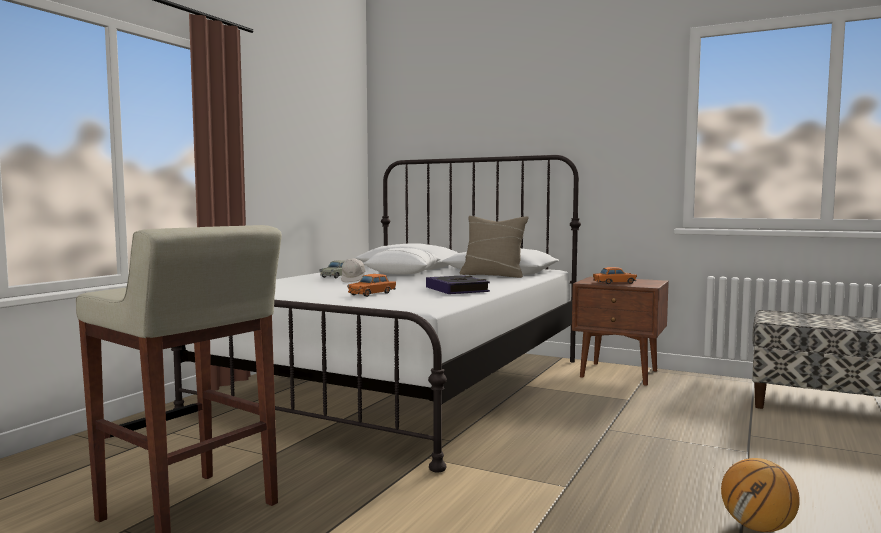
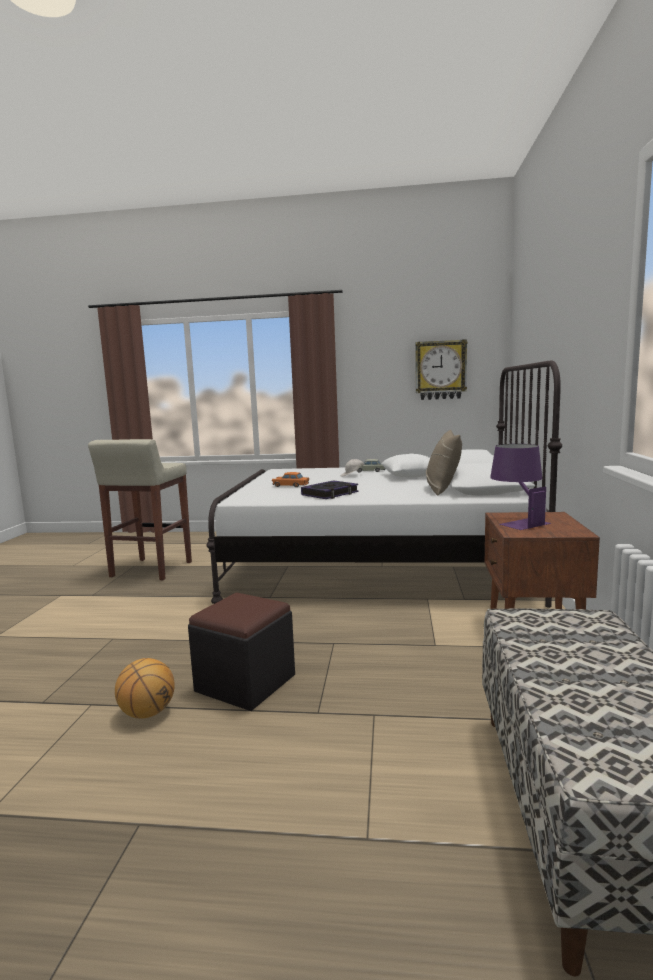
camera: 70 degrees right, 5 degrees up
orange toy car [593,267,637,284] -> purple table lamp [490,444,551,530]
none -> black ottoman [188,593,295,711]
none -> wall clock [415,339,467,400]

